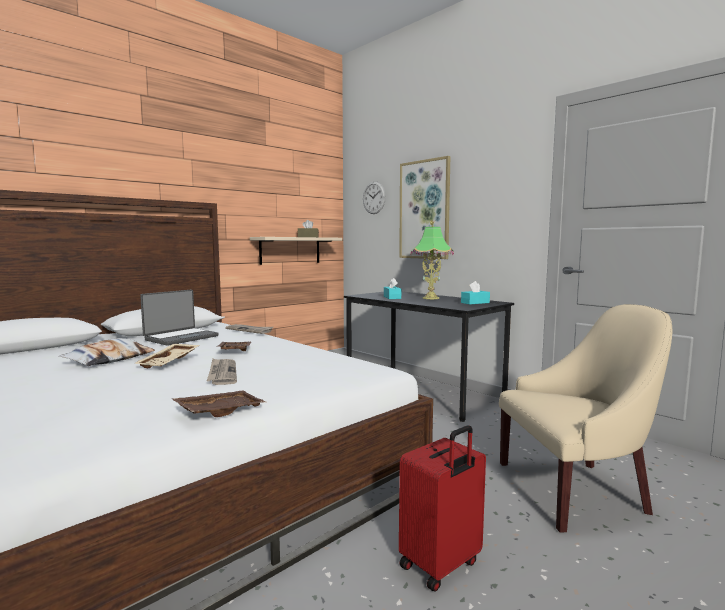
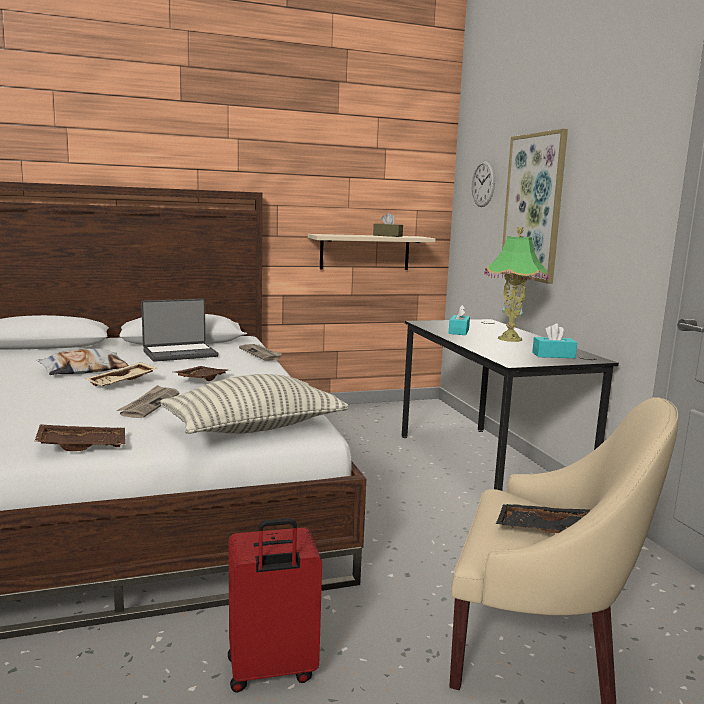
camera: 25 degrees right, 5 degrees up
none -> pillow [160,374,348,434]
none -> black tray [496,504,591,533]

